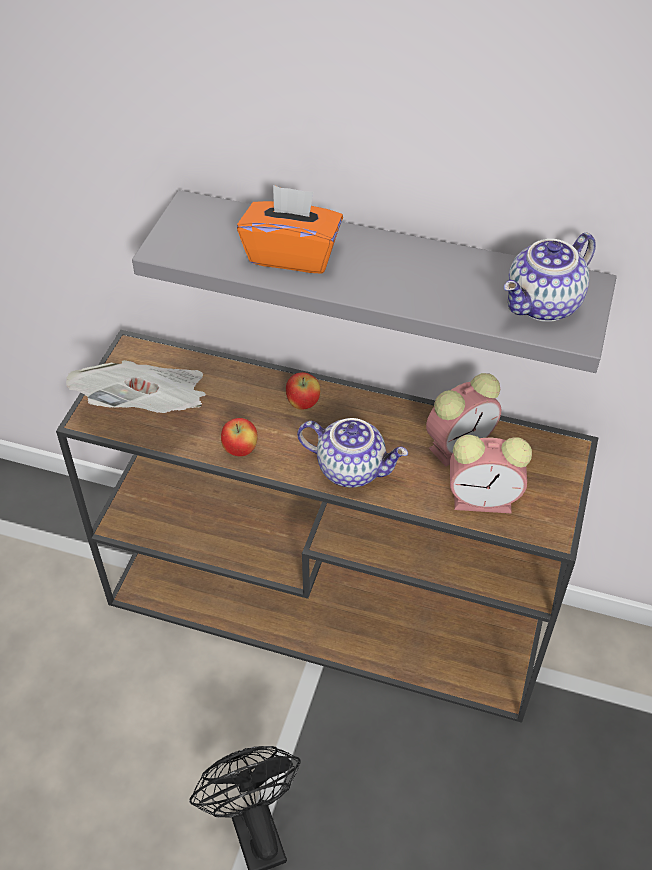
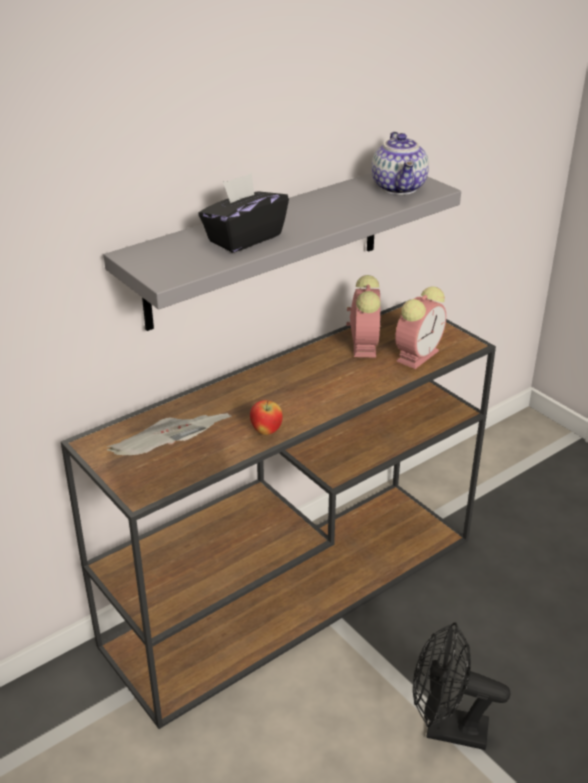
camera: 55 degrees left, 15 degrees down
orange tissue box [237,185,343,274] -> black tissue box [198,173,289,253]
apple [286,372,320,410] -> none
teapot [297,418,408,487] -> none

